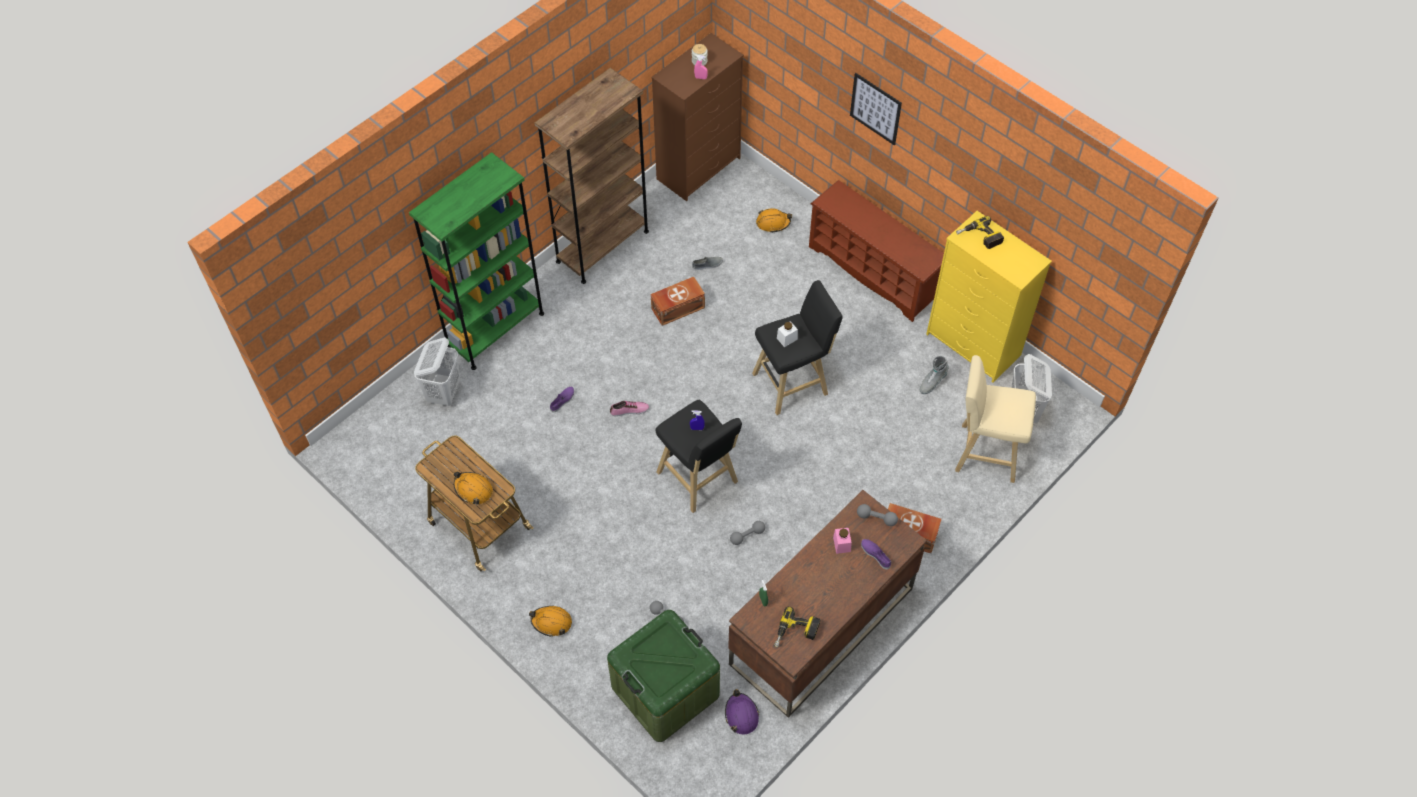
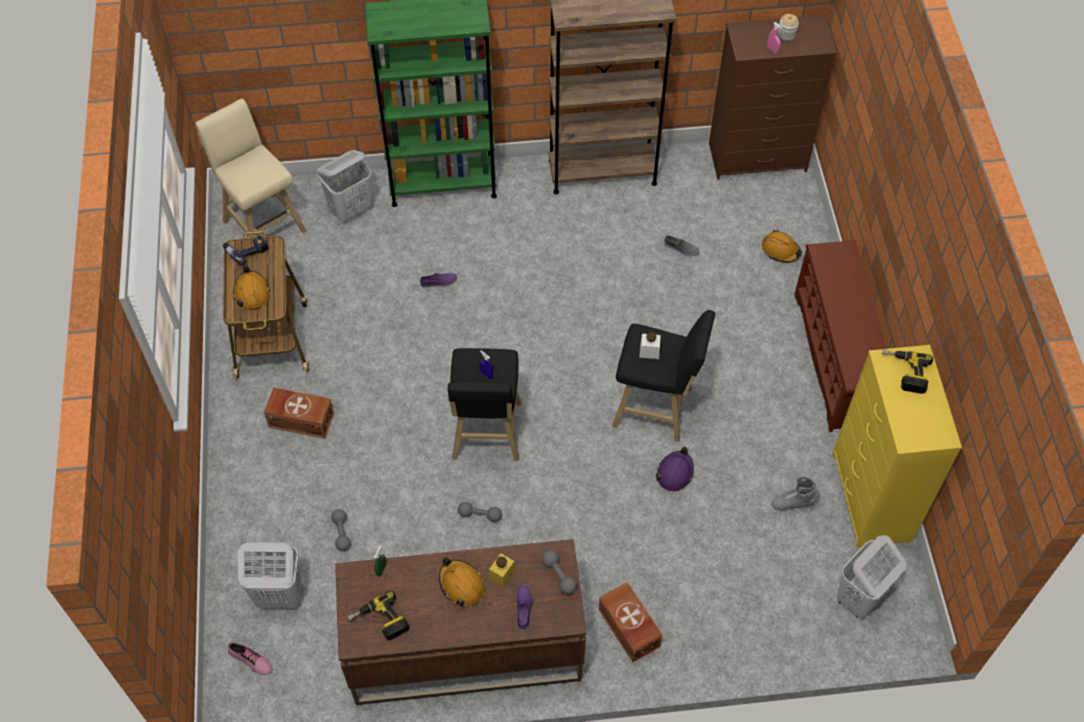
camera: 40 degrees right, 0 degrees up
orange hard hat [529,606,572,637] -> orange hard hat moved to [439,557,485,607]
green storage box [607,610,720,742] -> white laundry basket [238,542,302,608]
shoe [610,401,649,416] -> shoe moved to [228,642,273,675]
brown storage box [651,277,705,326] -> brown storage box moved to [264,387,334,439]
purple hard hat [725,689,759,735] -> purple hard hat moved to [656,447,694,491]
pink jar [833,528,852,554] -> yellow jar [489,553,516,588]
picture [850,73,902,145] -> none
beige stool [955,355,1036,483] -> beige stool moved to [195,99,307,259]
none -> power drill [223,236,269,266]

